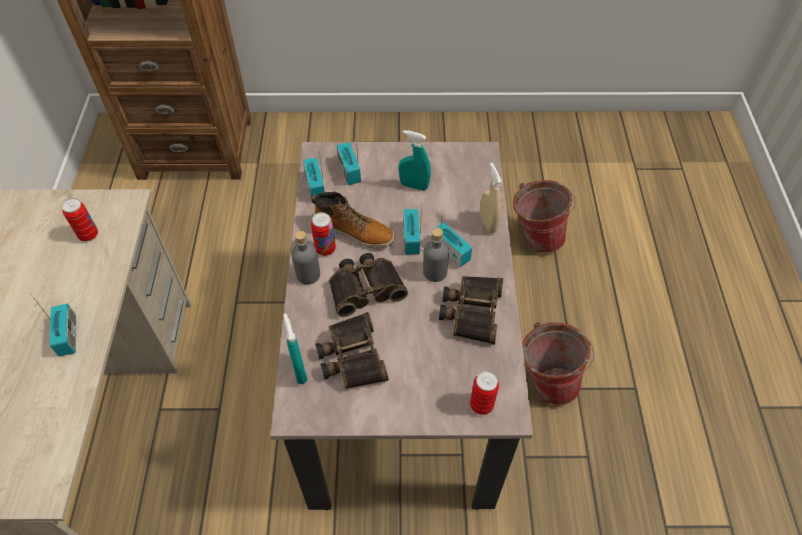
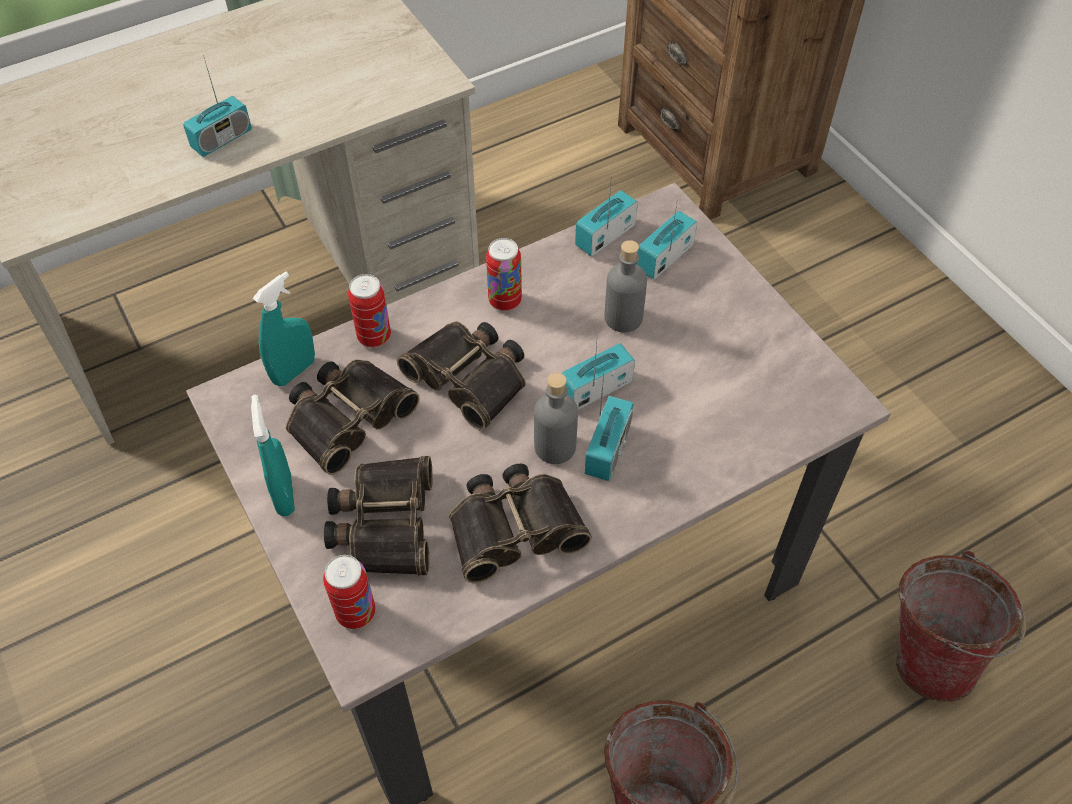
camera: 60 degrees right, 0 degrees up
can [62,198,98,242] -> can moved to [348,274,391,348]
grey bottle [291,231,320,284] -> grey bottle moved to [605,240,647,333]
boot [311,192,395,248] -> none
turquoise spray bottle [399,130,431,191] -> turquoise spray bottle moved to [251,395,295,516]
beige spray bottle [480,163,502,233] -> none
none -> binoculars [324,456,433,575]

